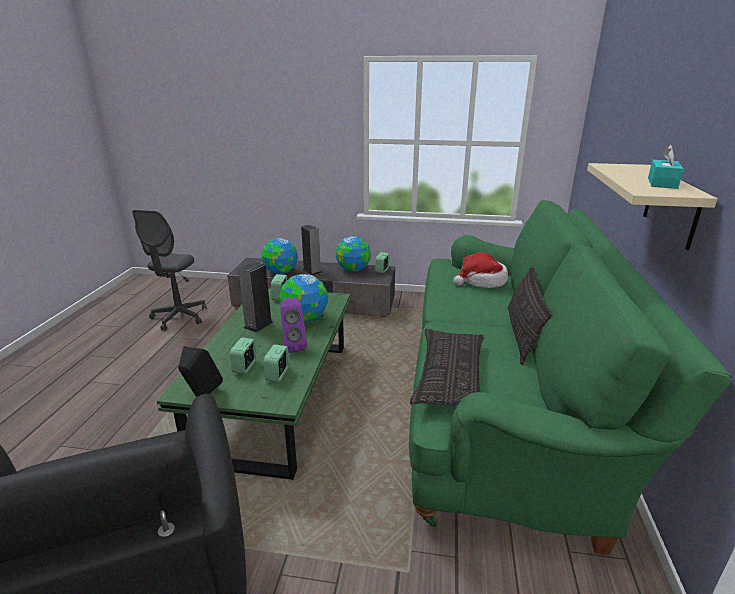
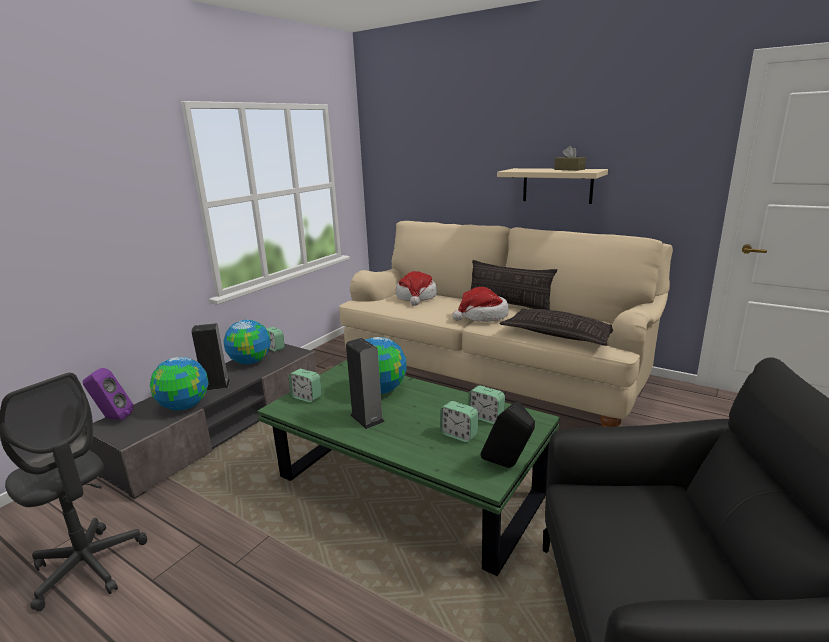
camera: 65 degrees left, 5 degrees down
purple speaker [280,298,307,353] -> purple speaker moved to [83,368,133,420]
green sofa [409,200,732,555] -> beige sofa [339,221,673,427]
turquoise tissue box [648,144,684,189] -> brown tissue box [554,146,586,171]
none -> hat [452,287,509,322]

